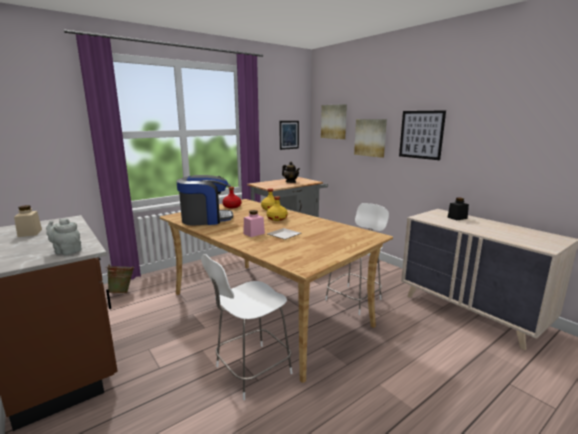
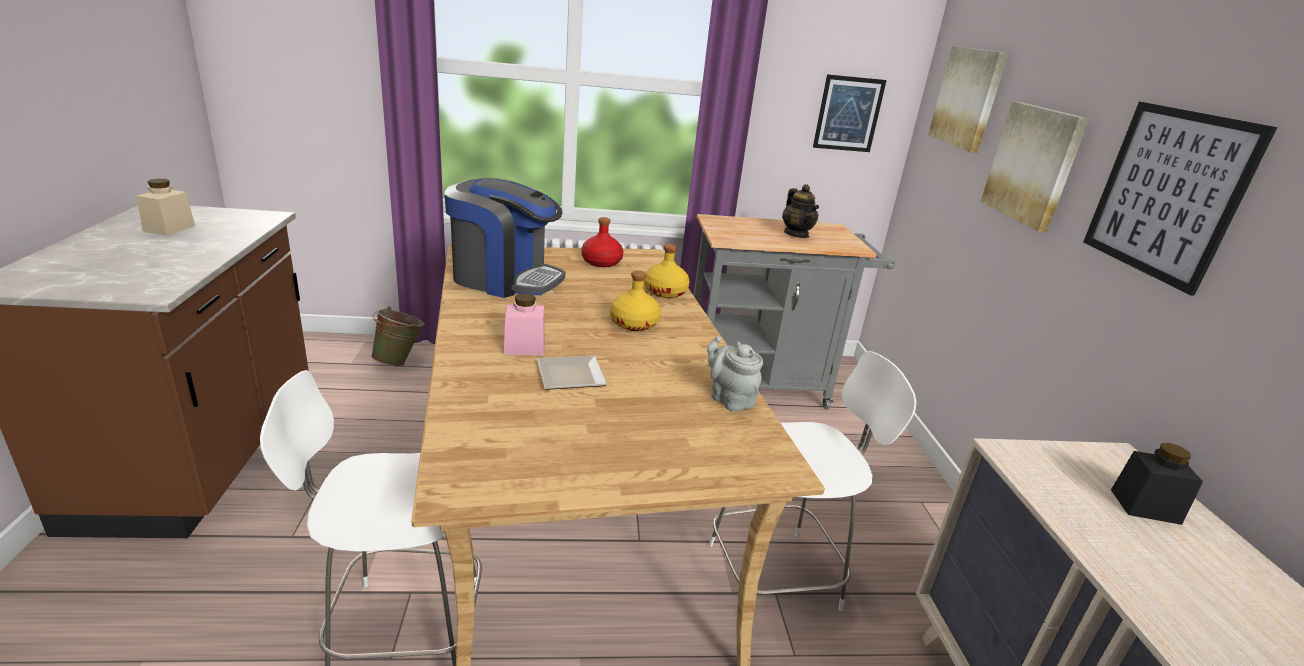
camera: 30 degrees right, 10 degrees up
grey teapot [46,218,82,255] -> grey teapot moved to [707,336,763,411]

